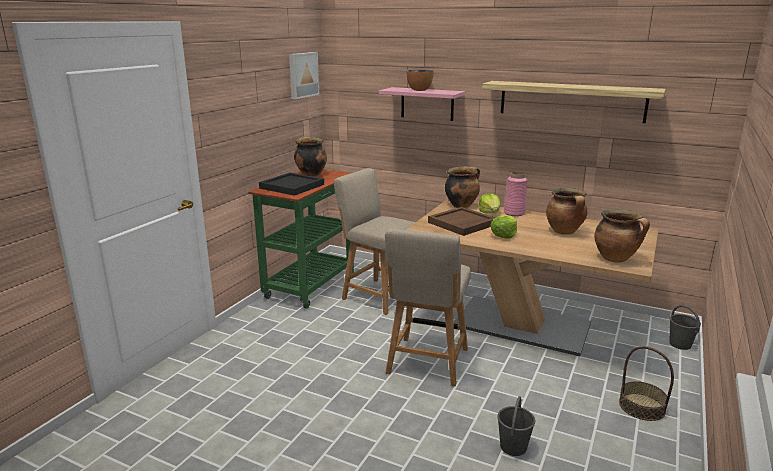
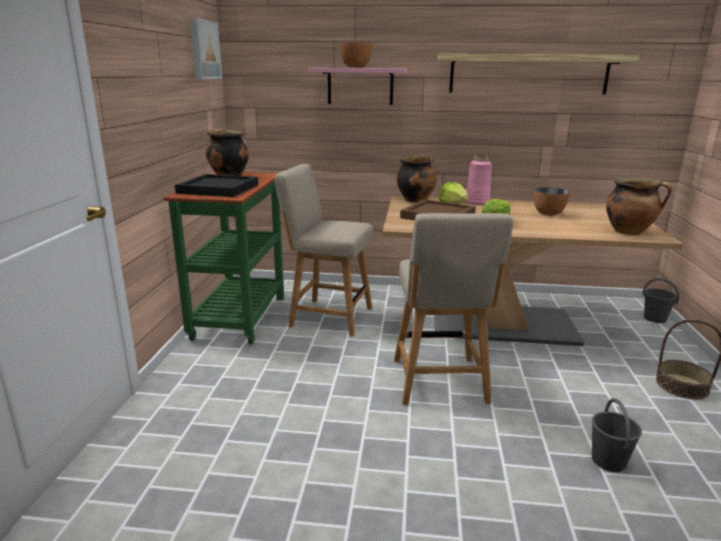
camera: 20 degrees left, 0 degrees up
cooking pot [546,188,587,235] -> bowl [534,187,570,216]

